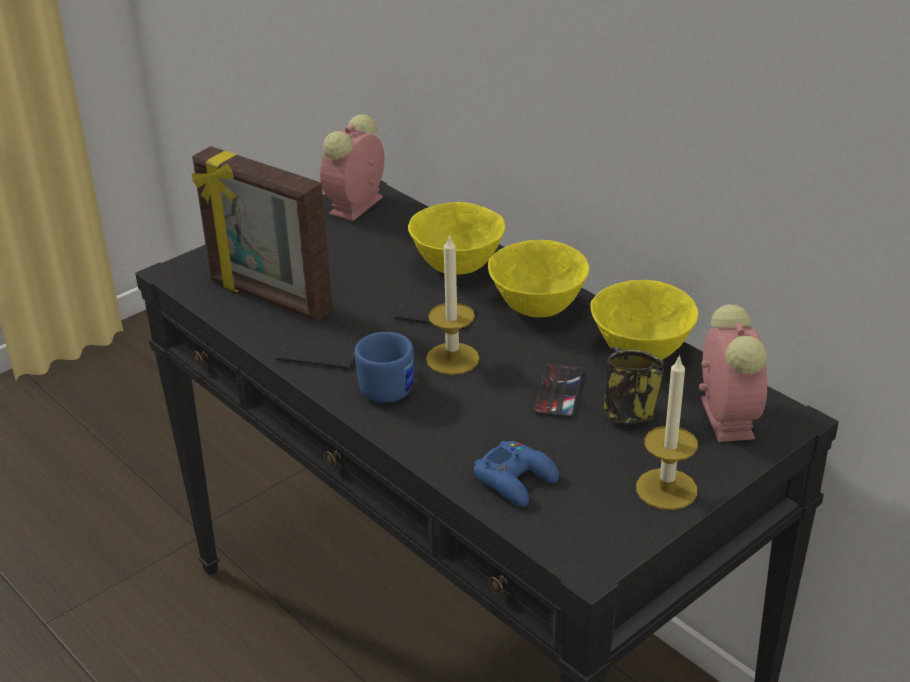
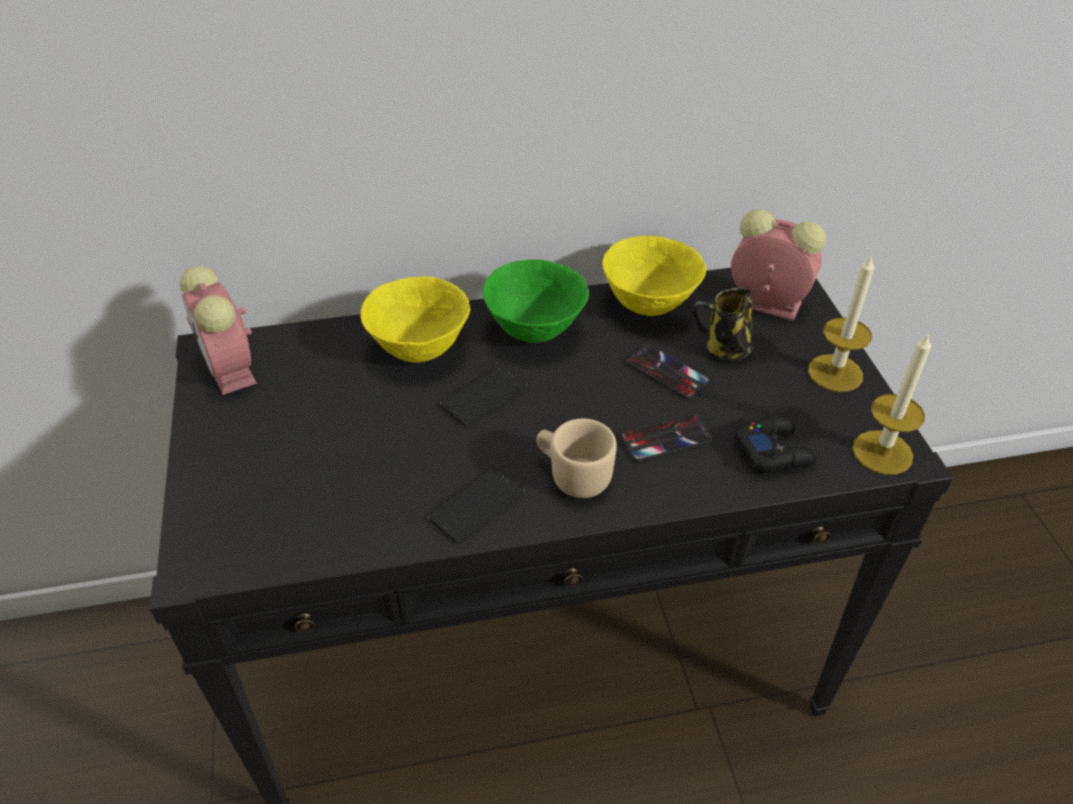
camera: 60 degrees left, 10 degrees up
picture frame [191,146,333,321] -> none
blue mug [355,332,414,403] -> beige mug [537,418,617,498]
candle [426,234,479,375] -> candle moved to [853,332,931,475]
blue game controller [473,441,559,507] -> black game controller [734,414,817,473]
yellow bowl [488,240,589,317] -> green bowl [483,259,589,343]
none -> phone [620,414,714,463]

